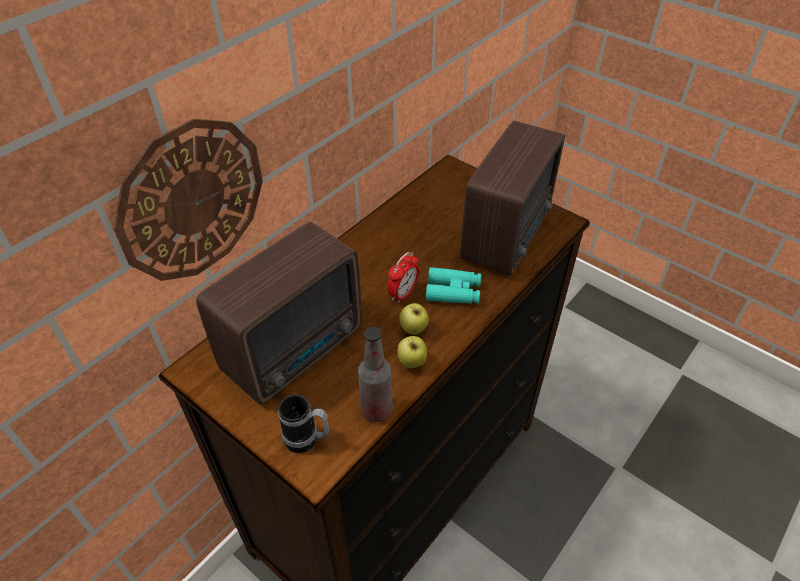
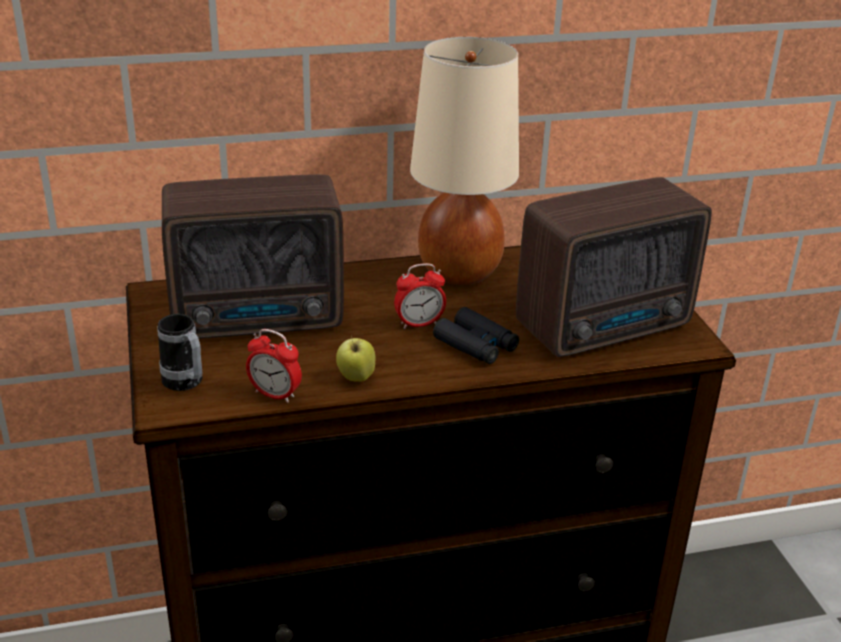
camera: 35 degrees right, 15 degrees down
wall clock [114,119,263,281] -> none
bottle [358,327,393,422] -> alarm clock [246,329,302,403]
apple [399,303,429,335] -> none
turquoise binoculars [426,267,481,304] -> black binoculars [433,307,519,364]
none -> beige table lamp [410,37,519,285]

